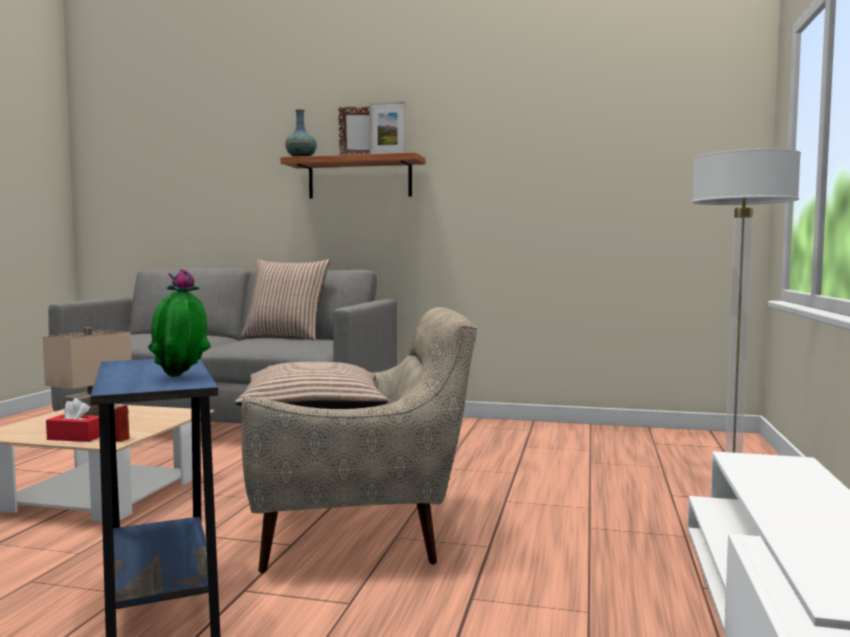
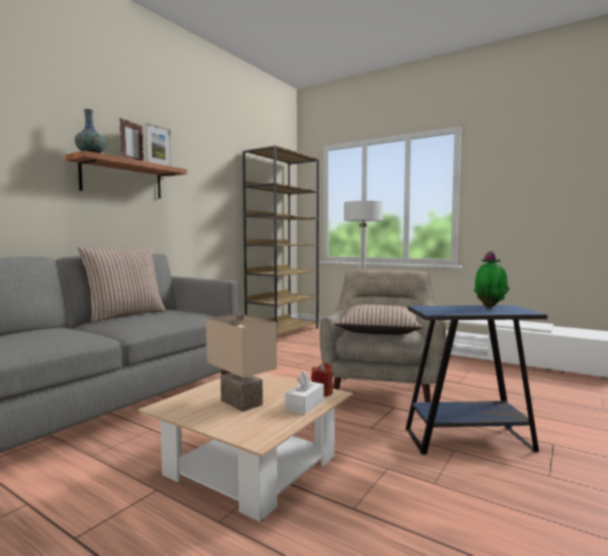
camera: 70 degrees left, 0 degrees up
red tissue box [46,398,100,442] -> white tissue box [285,371,324,415]
none -> brown bookcase [243,145,319,335]

